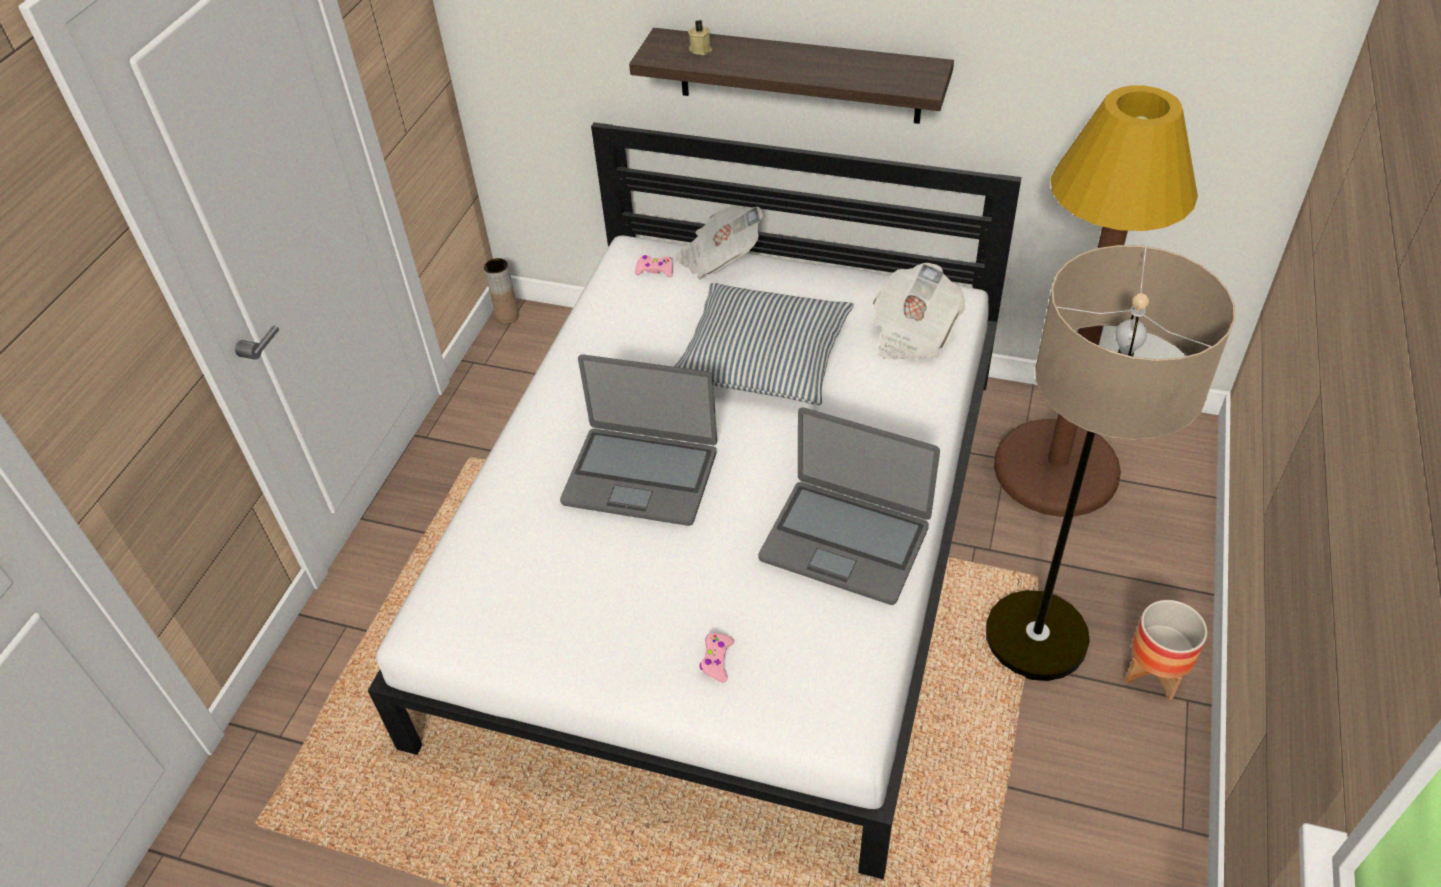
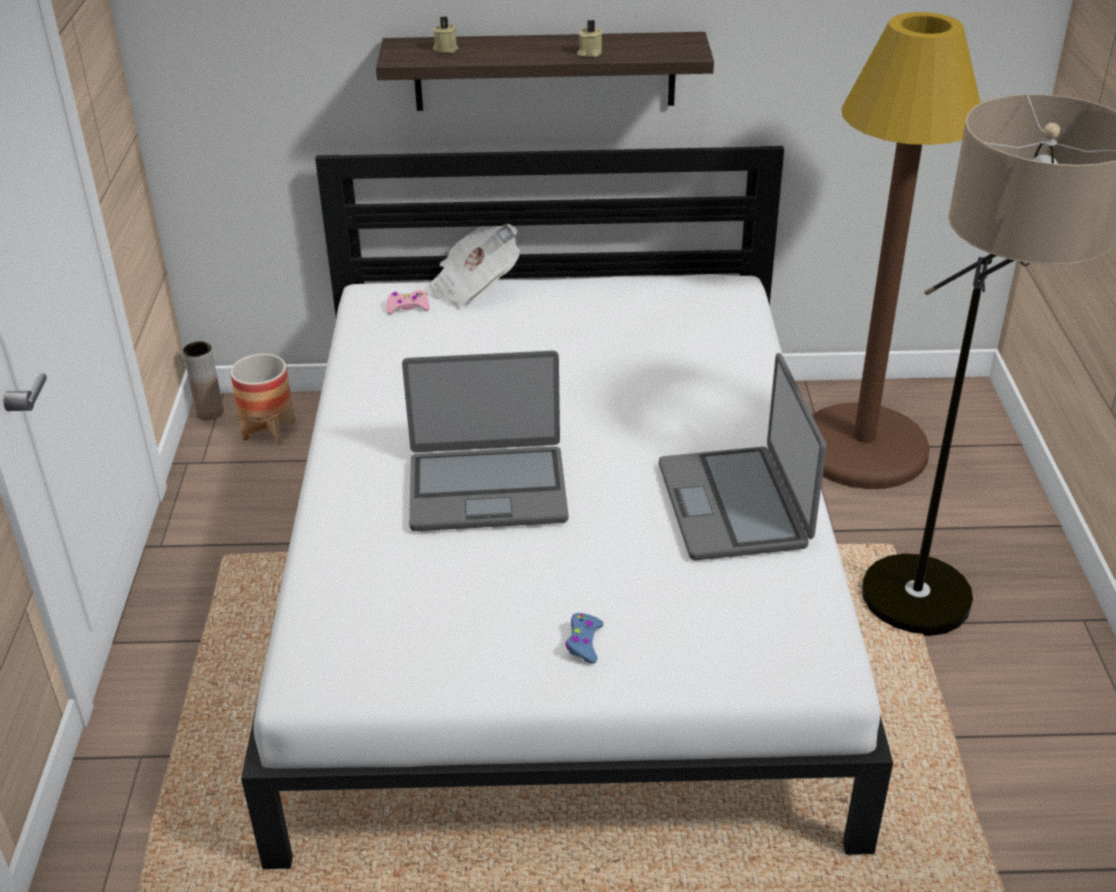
camera: 20 degrees left, 10 degrees down
pillow [674,283,854,405] -> none
pink game controller [700,633,734,683] -> none
laptop [758,407,940,605] -> laptop turned 75 degrees clockwise [659,353,827,560]
newspaper [873,263,965,360] -> none
planter [1125,600,1208,700] -> planter moved to [230,354,295,445]
none -> blue game controller [566,613,603,664]
none -> beige candle [577,20,603,57]

